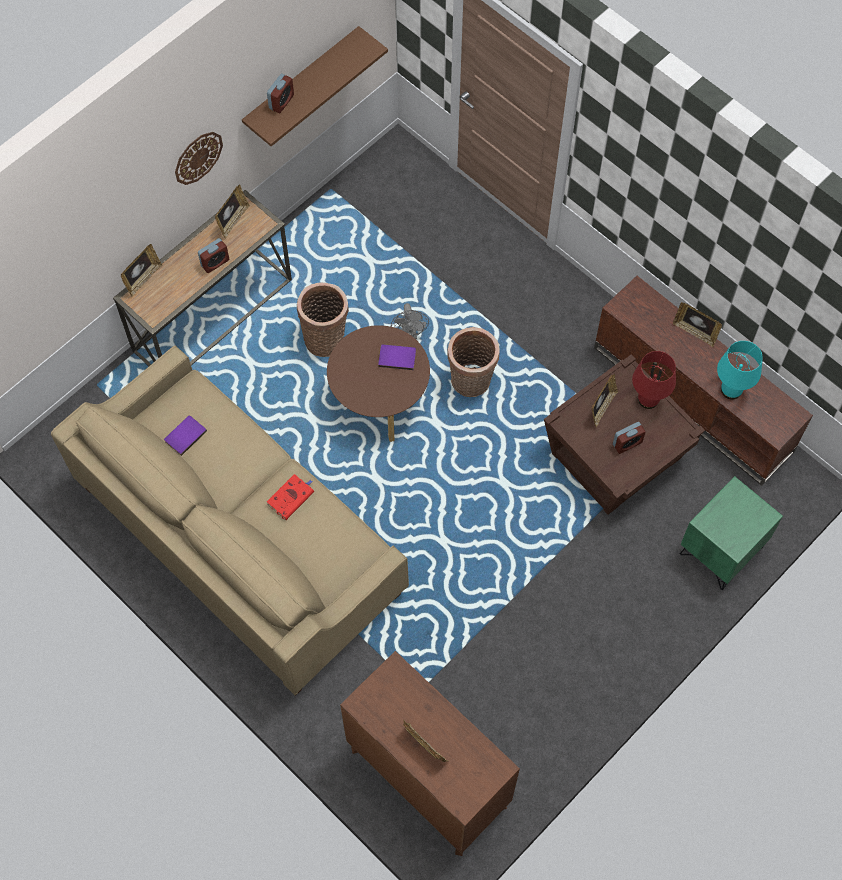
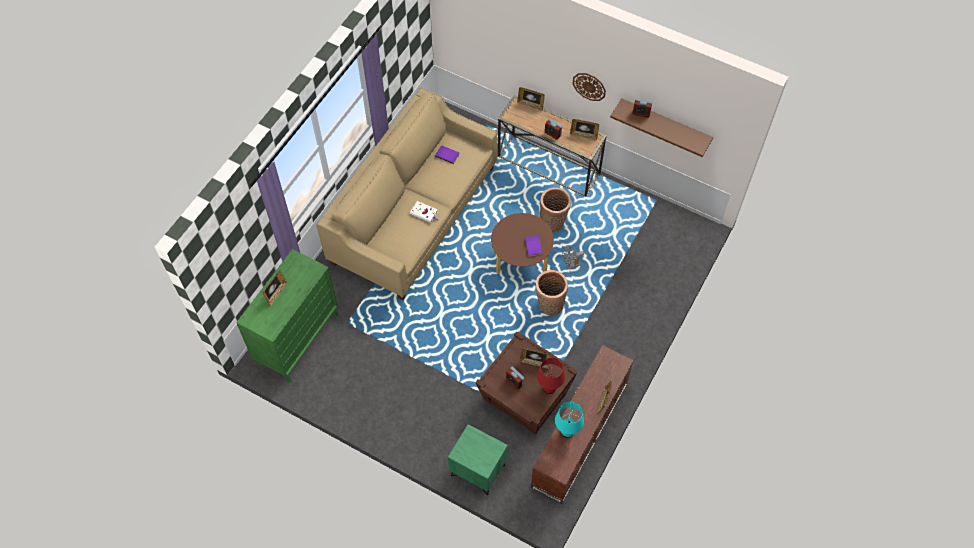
camera: 75 degrees right, 5 degrees down
red book [267,474,314,520] -> white book [410,201,439,223]
brown dresser [340,651,520,856] -> green dresser [236,249,338,383]

